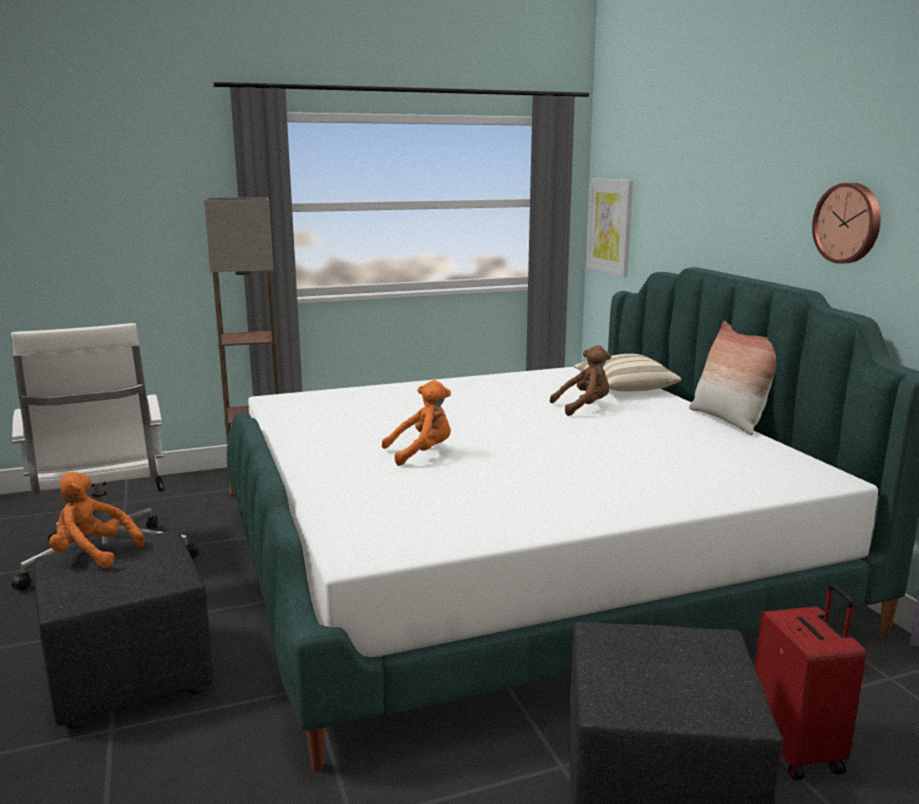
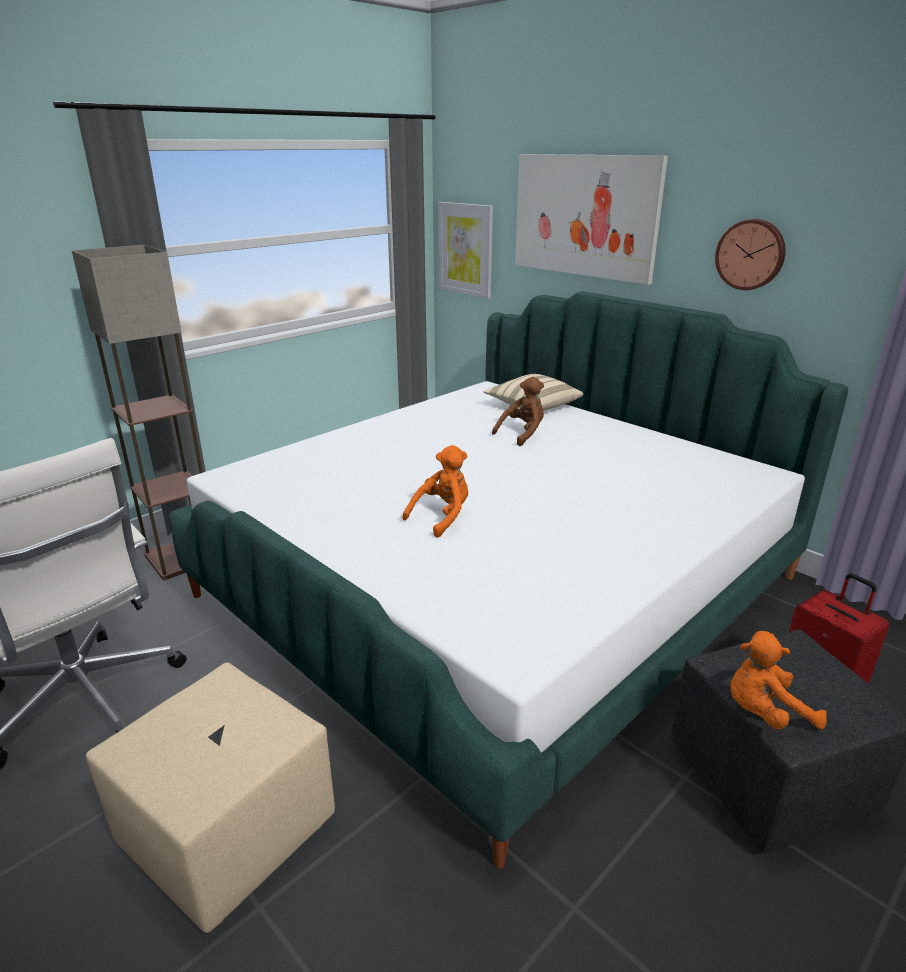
camera: 25 degrees left, 10 degrees up
black ottoman [34,530,214,729] -> beige ottoman [86,662,335,933]
orange plush toy [49,472,144,568] -> orange plush toy moved to [730,631,827,729]
pillow [689,321,776,435] -> none
none -> picture [515,154,668,285]

